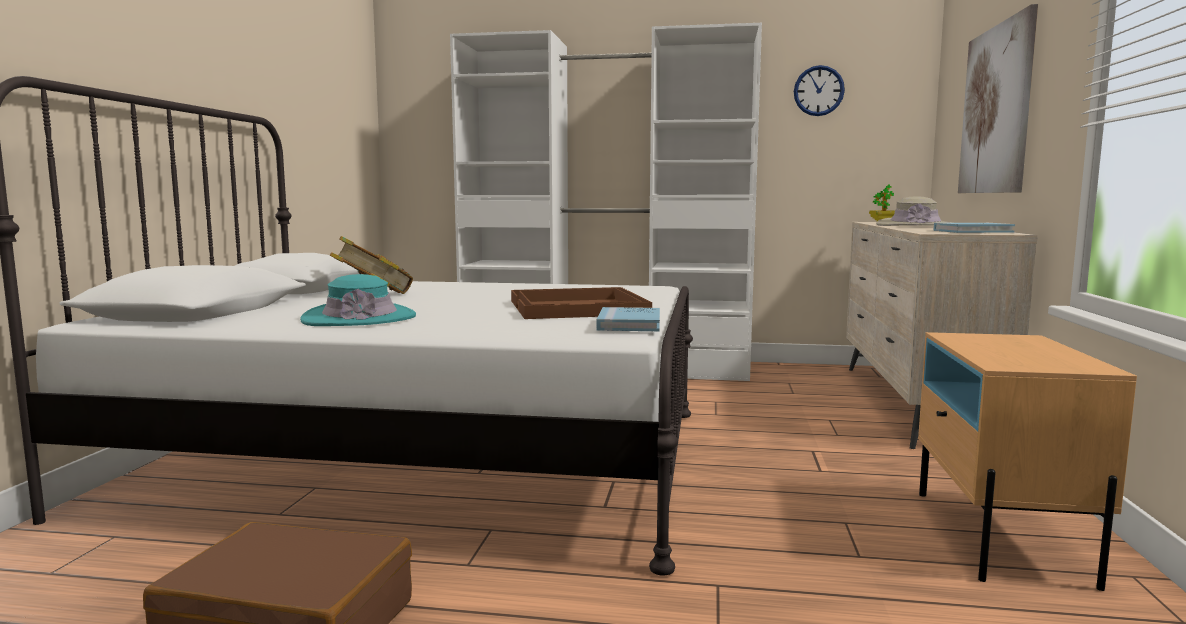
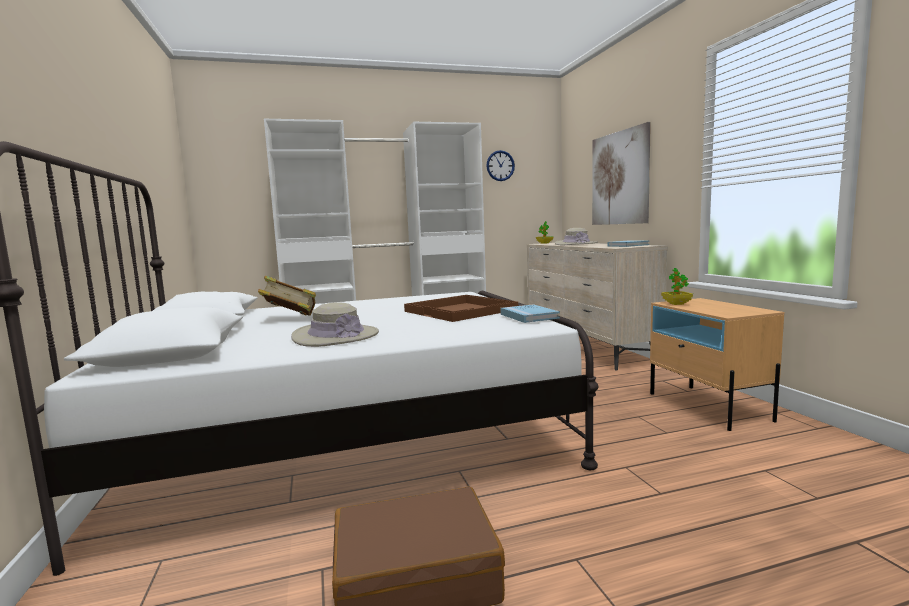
camera: 25 degrees left, 0 degrees up
turquoise hat [300,274,416,326] -> beige hat [291,302,379,347]
none -> potted plant [661,268,693,305]

